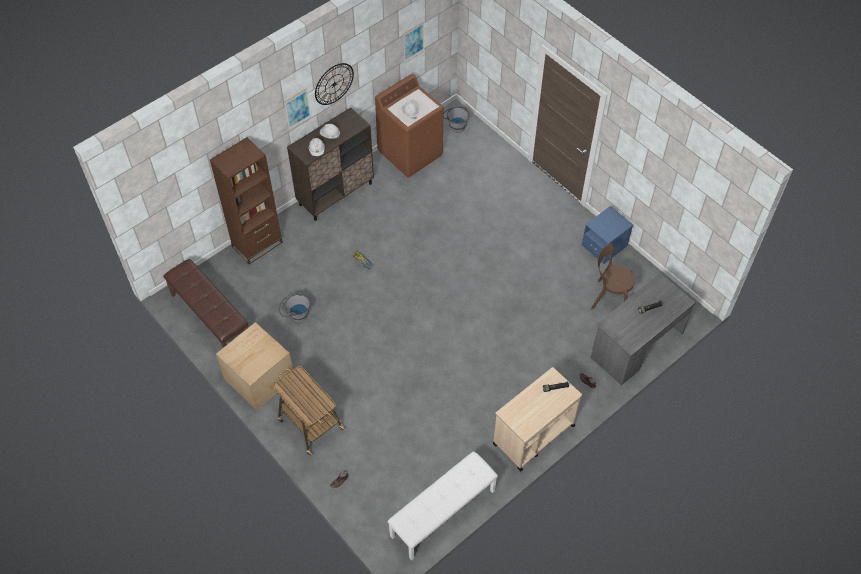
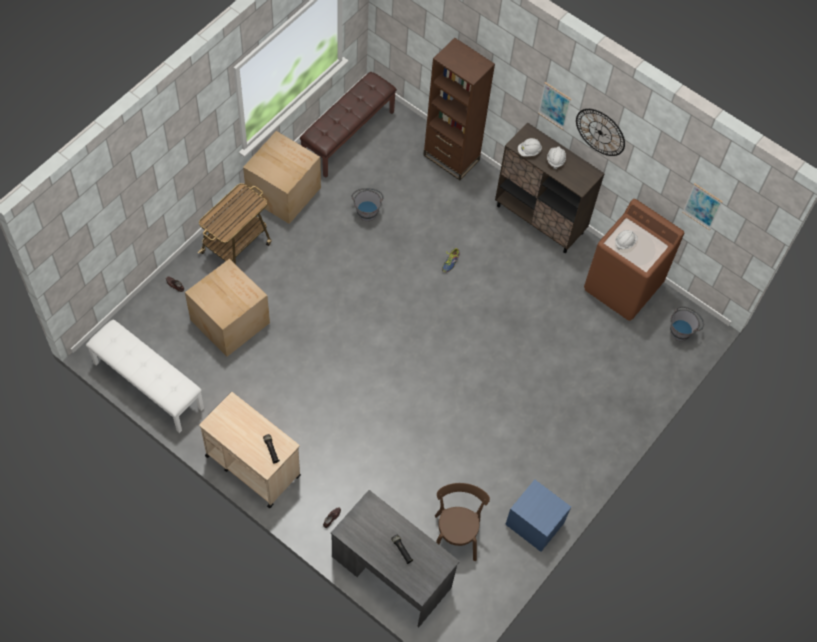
camera: 75 degrees right, 5 degrees up
none -> cardboard box [185,259,270,356]

